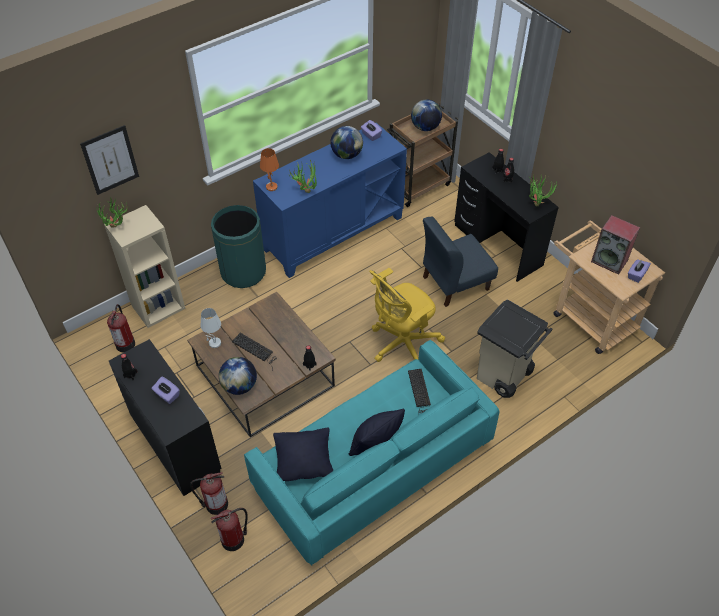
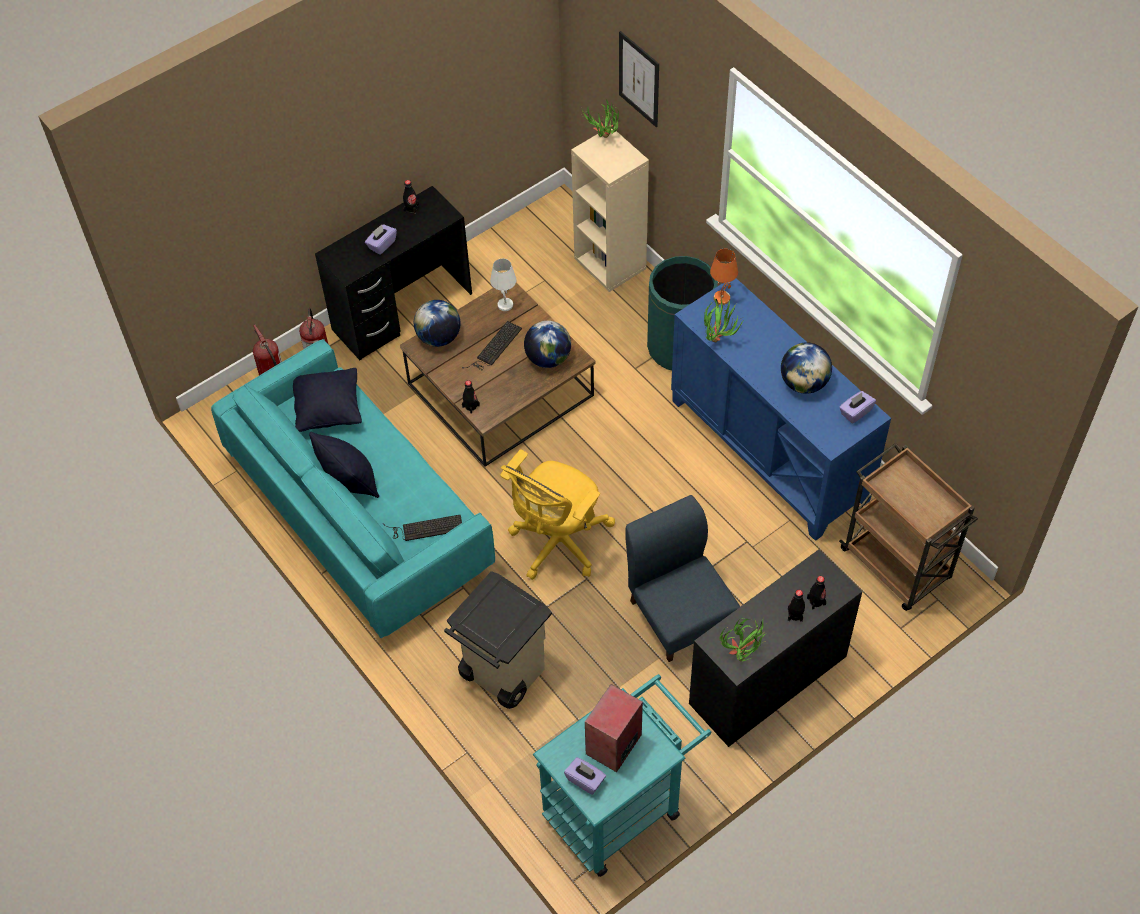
camera: 90 degrees right, 5 degrees up
fire extinguisher [107,304,135,352] -> none
yellow office chair [369,268,445,362] -> yellow office chair turned 105 degrees counterclockwise [501,449,615,580]
globe [411,100,442,131] -> globe moved to [524,320,571,368]
beige cart [554,220,665,354] -> turquoise cart [533,674,711,877]

